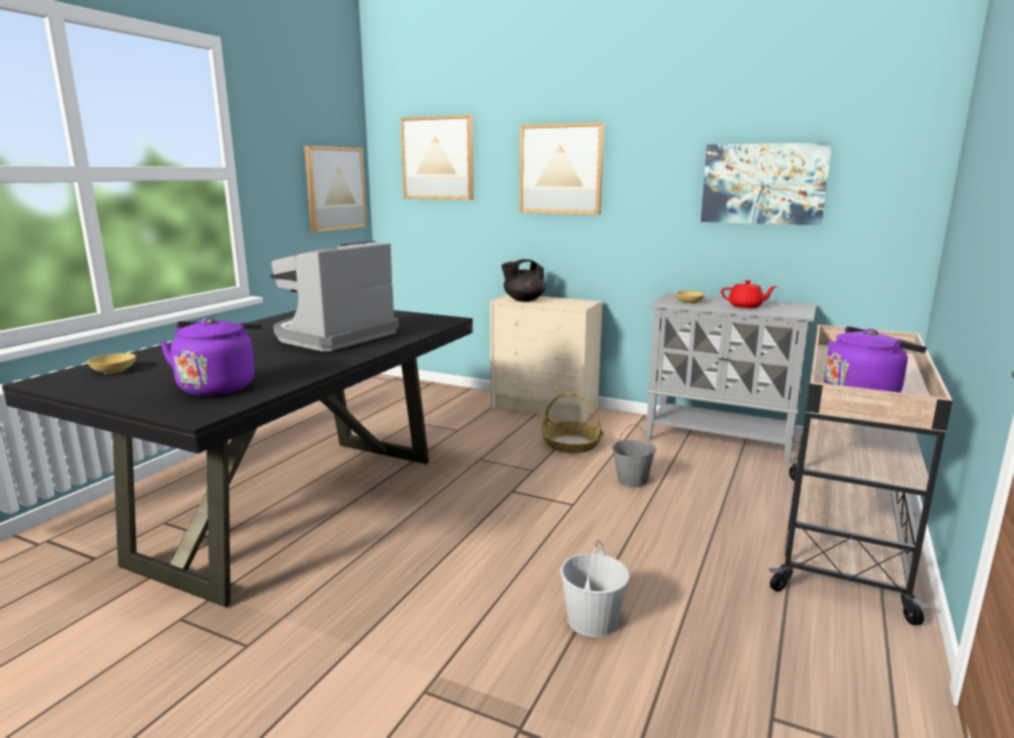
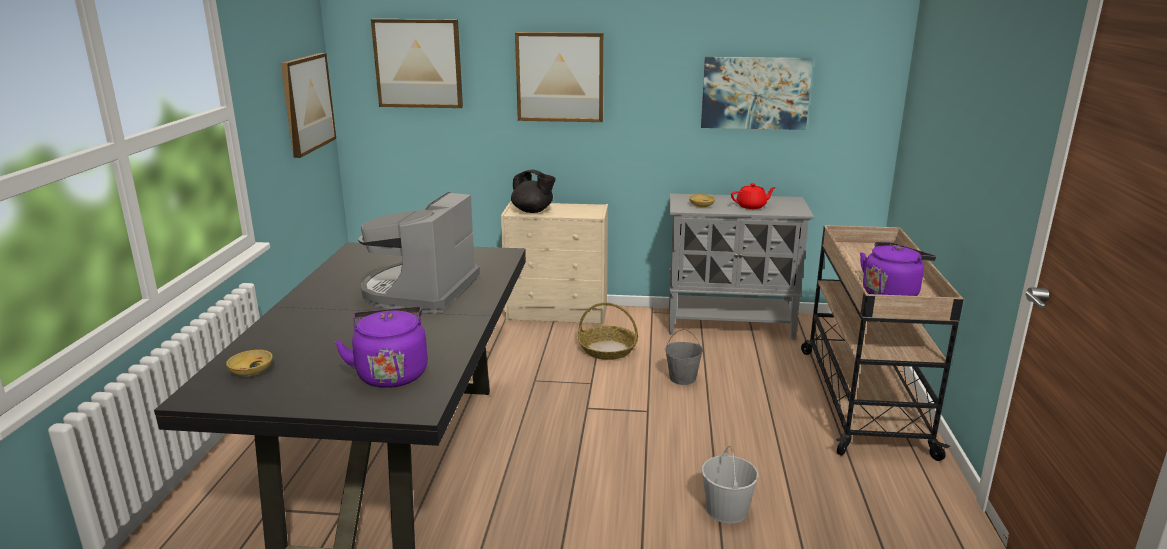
camera: 20 degrees left, 5 degrees up
black teapot [501,259,546,302] -> black teapot turned 105 degrees counterclockwise [511,170,556,213]

